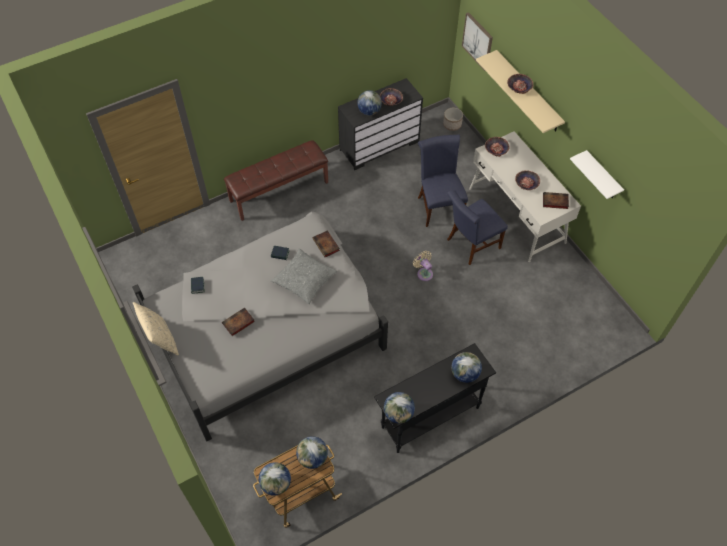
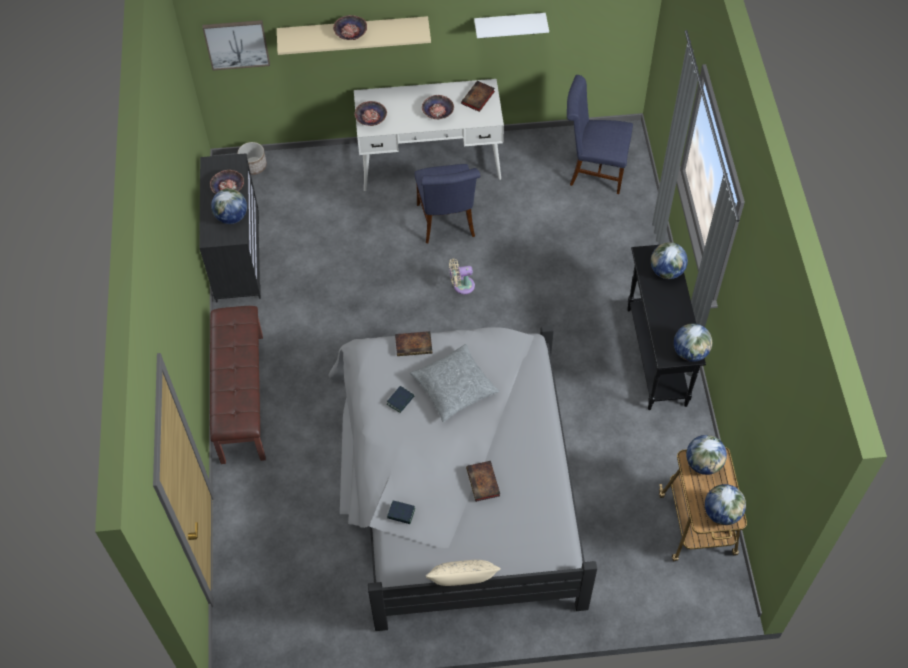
camera: 65 degrees left, 0 degrees up
blue chair [418,135,468,227] -> blue chair moved to [567,75,633,194]

